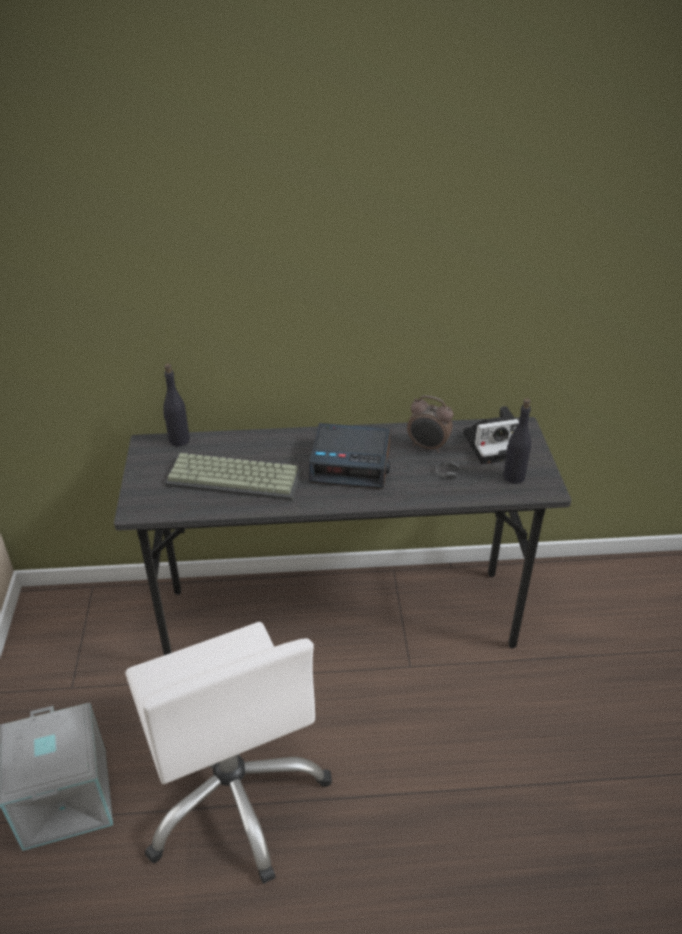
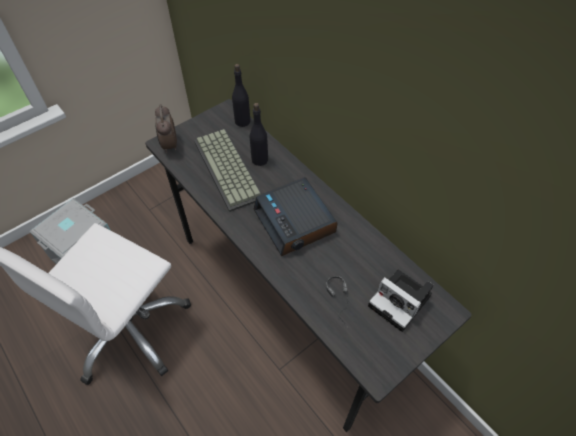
camera: 55 degrees right, 15 degrees up
alarm clock [407,395,453,453] -> alarm clock moved to [155,104,177,153]
black bottle [503,398,531,484] -> black bottle moved to [250,103,268,166]

